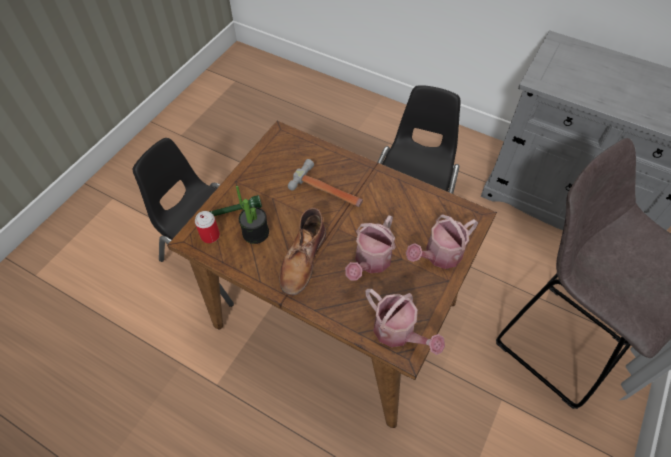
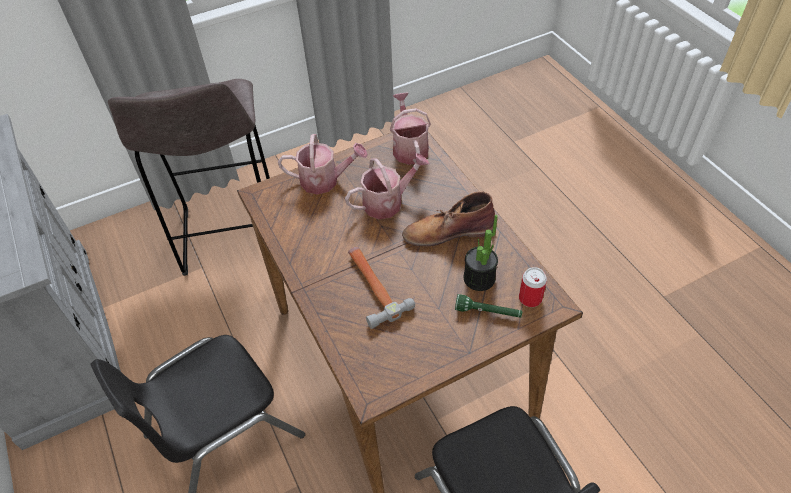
camera: 145 degrees left, 5 degrees down
brown boot [279,208,326,295] -> brown boot turned 150 degrees counterclockwise [402,191,495,246]

